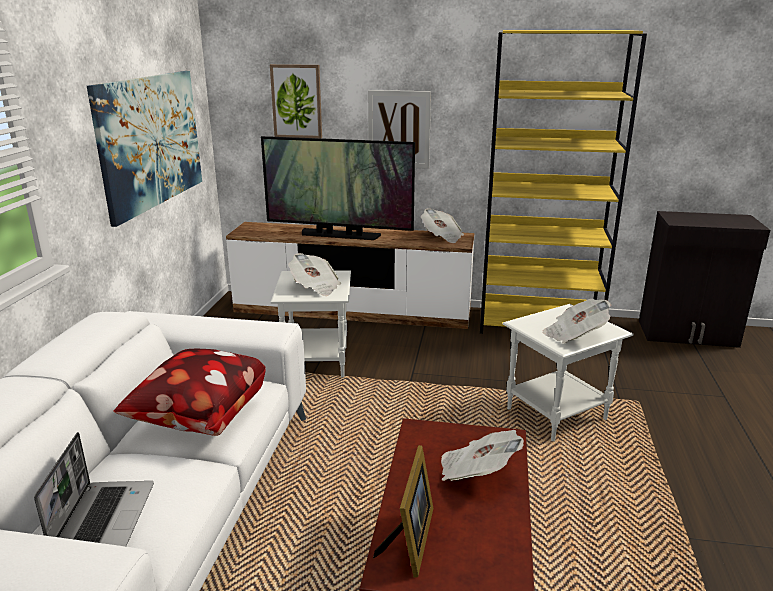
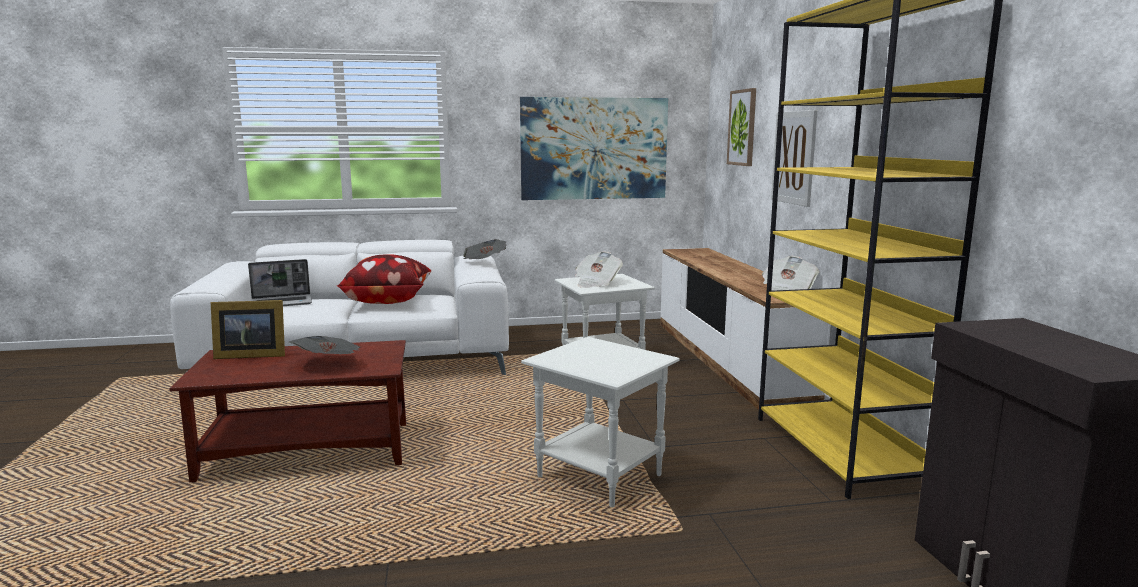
camera: 70 degrees right, 10 degrees down
television [261,136,415,240] -> none
newspaper [543,299,612,343] -> newspaper moved to [463,239,506,259]

